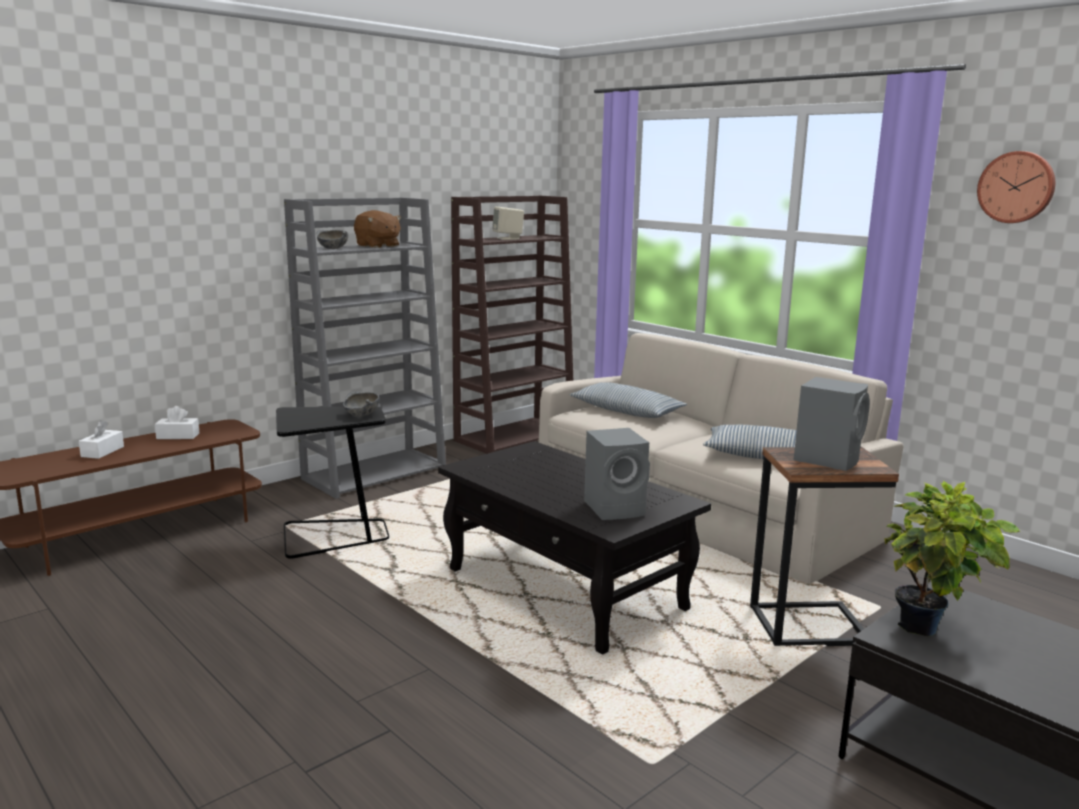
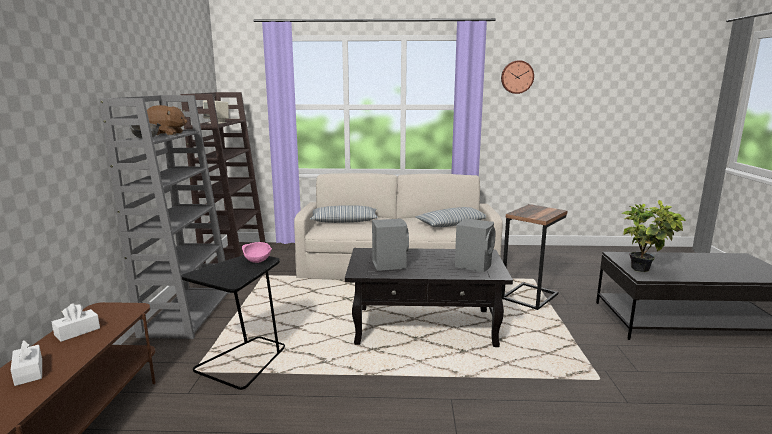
camera: 45 degrees left, 0 degrees up
grey bowl [343,391,380,417] -> pink bowl [242,242,272,263]
grey speaker [794,377,870,471] -> grey speaker moved to [372,218,409,271]

